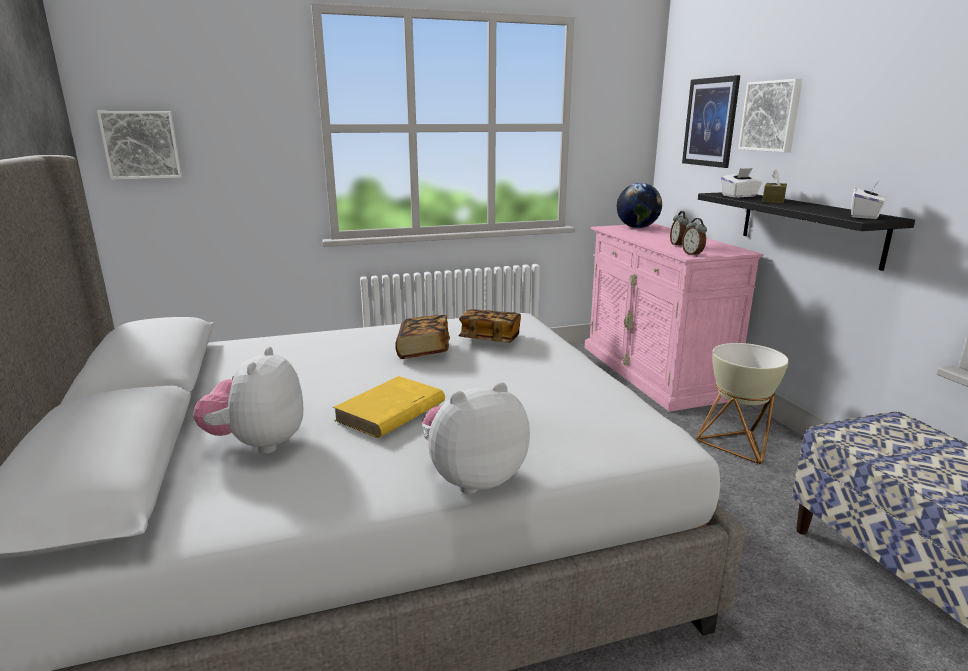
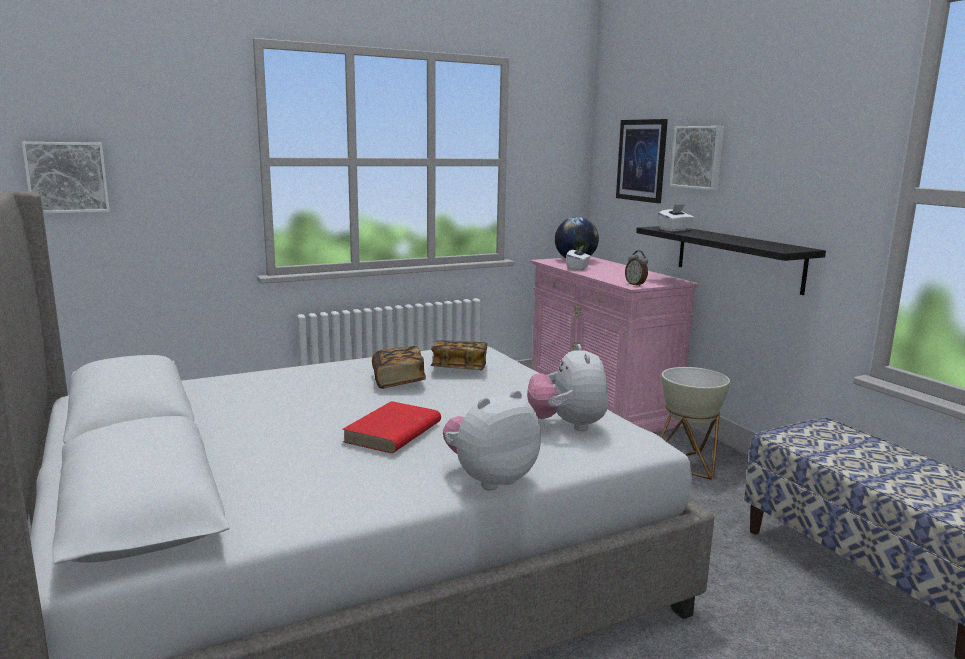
camera: 10 degrees left, 5 degrees down
plush toy [193,347,303,454] -> plush toy moved to [527,344,608,431]
yellow book [333,376,445,438] -> red book [343,401,441,453]
alarm clock [670,211,689,247] -> none
brown tissue box [762,169,787,203] -> none
white tissue box [851,181,887,219] -> white tissue box moved to [566,245,591,270]

